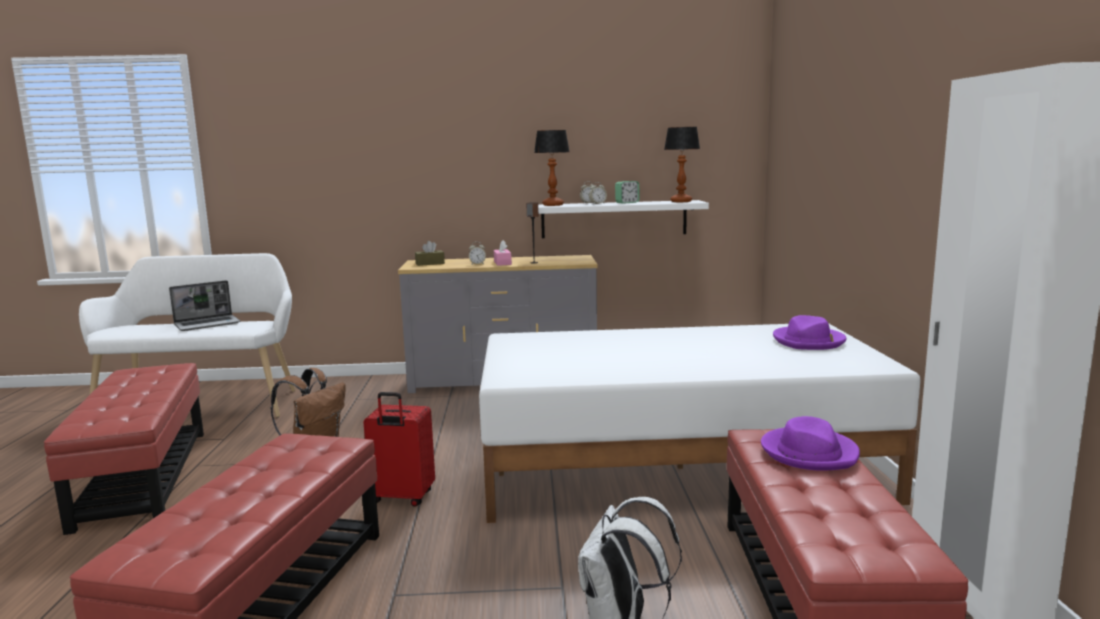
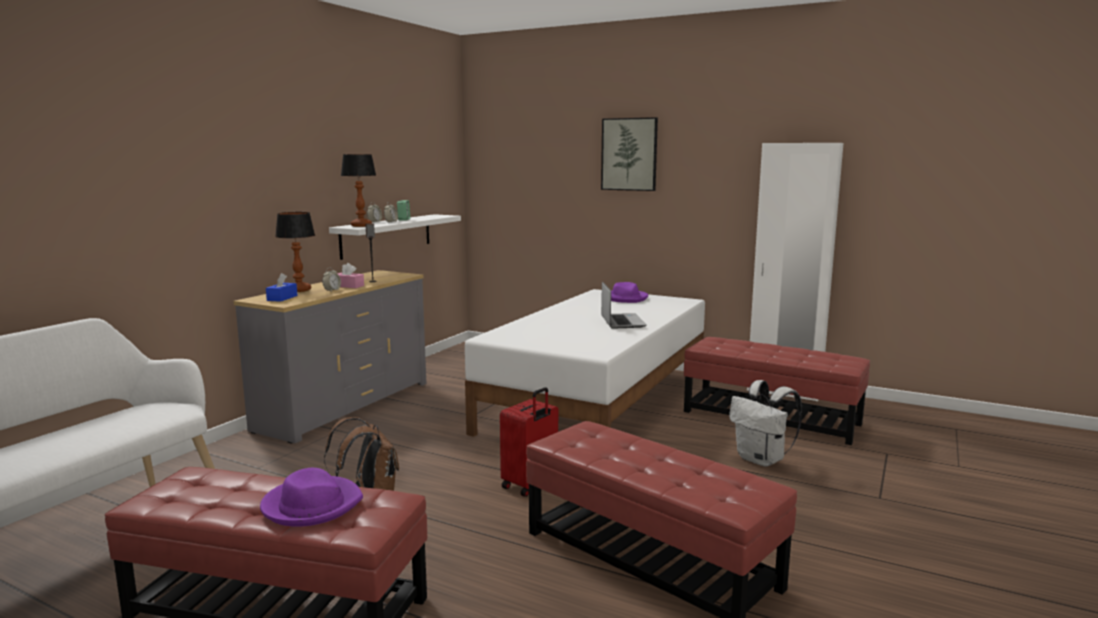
camera: 60 degrees left, 0 degrees up
laptop [169,280,240,331] -> laptop moved to [601,282,647,329]
brown tissue box [415,241,445,266] -> blue tissue box [266,273,298,302]
table lamp [664,127,700,202] -> table lamp moved to [275,212,315,292]
purple hat [761,416,860,471] -> purple hat moved to [260,468,363,527]
none -> picture [601,117,658,191]

